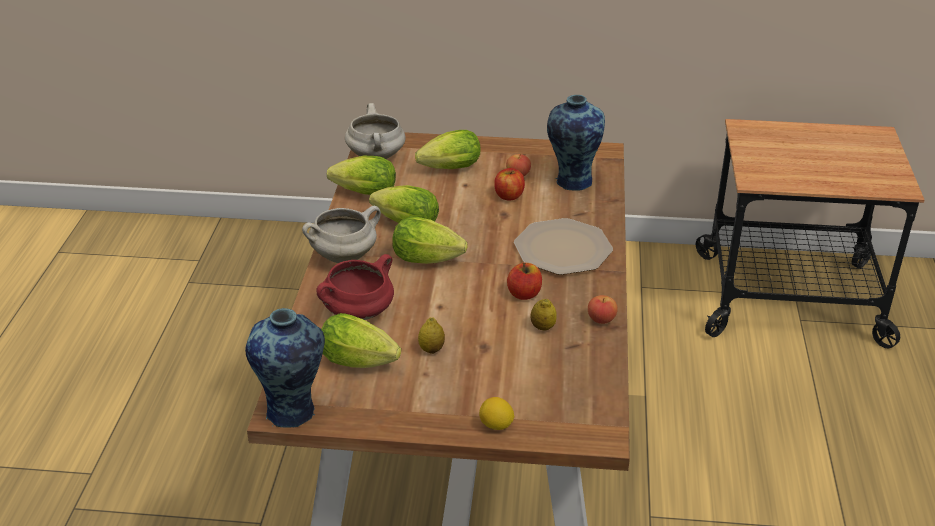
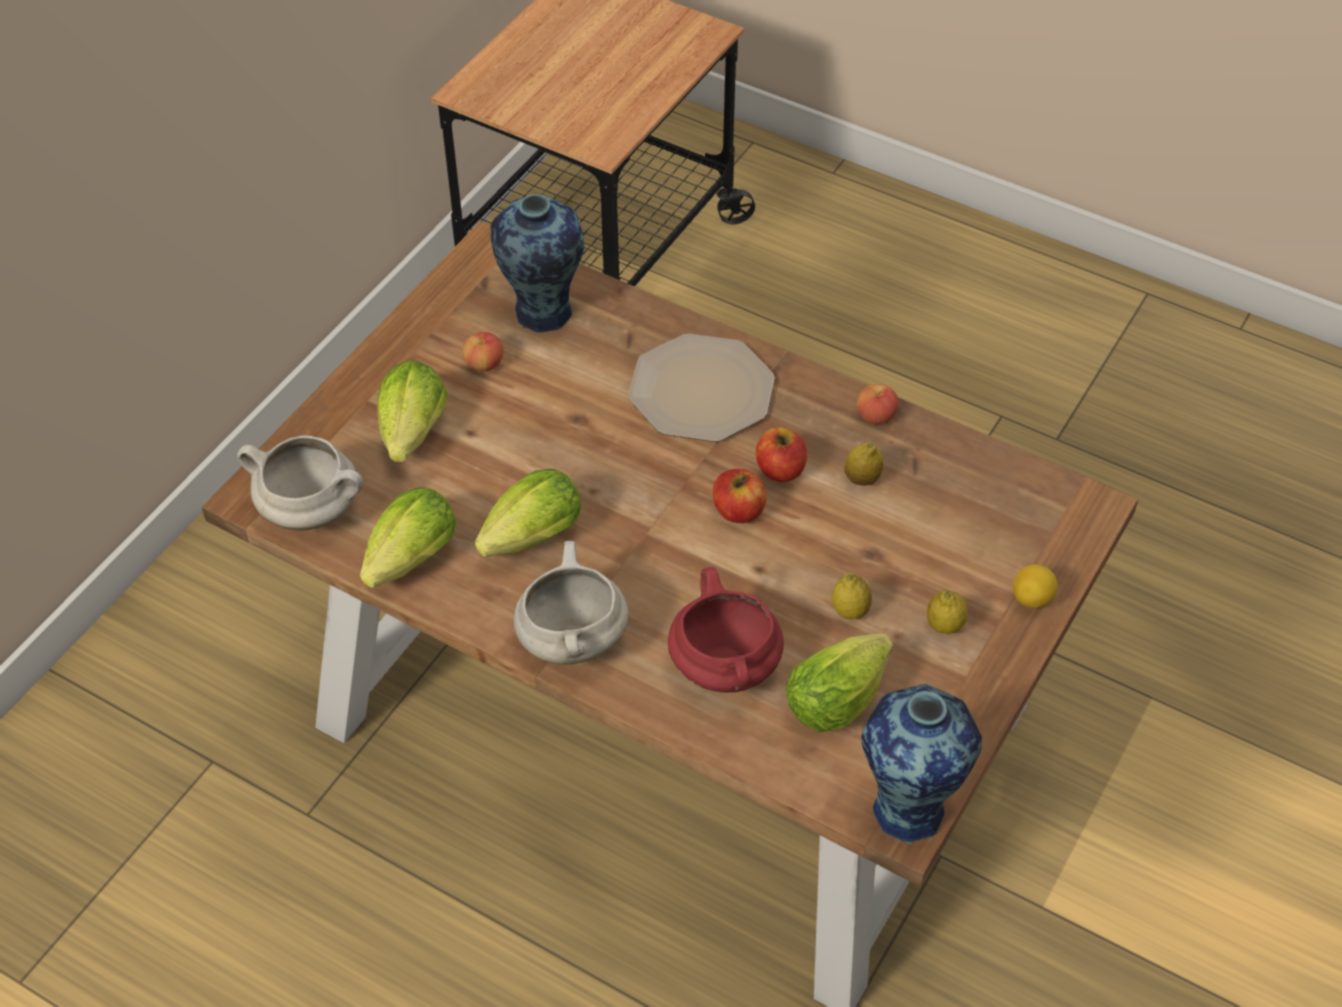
camera: 65 degrees left, 15 degrees up
lettuce [392,217,467,264] -> none
apple [494,168,525,201] -> apple moved to [713,468,766,523]
none -> lemon [927,590,968,634]

